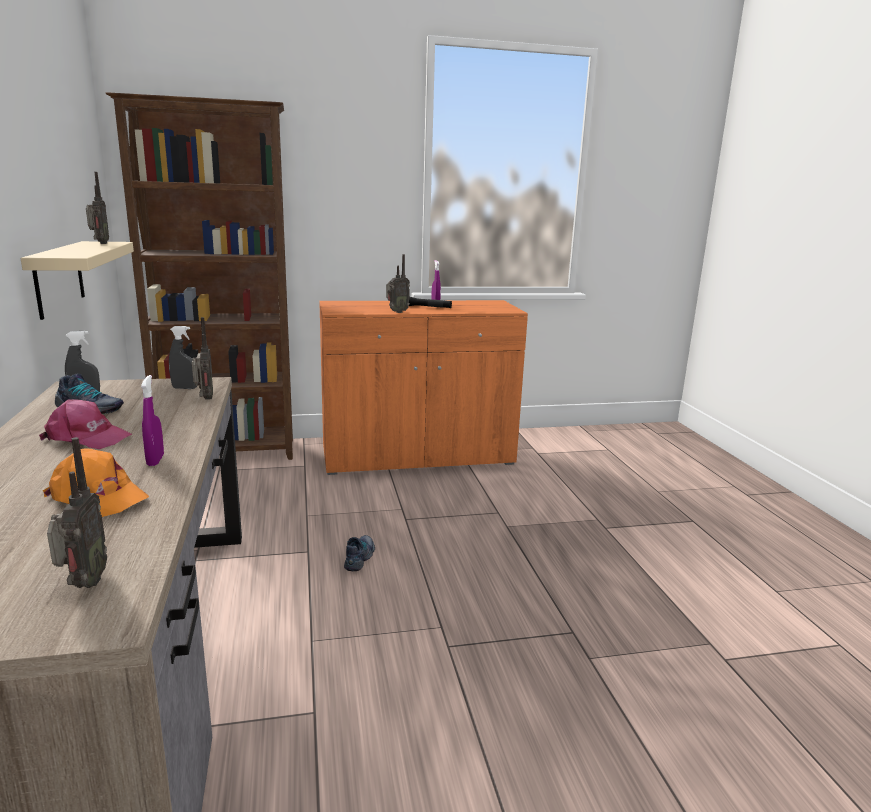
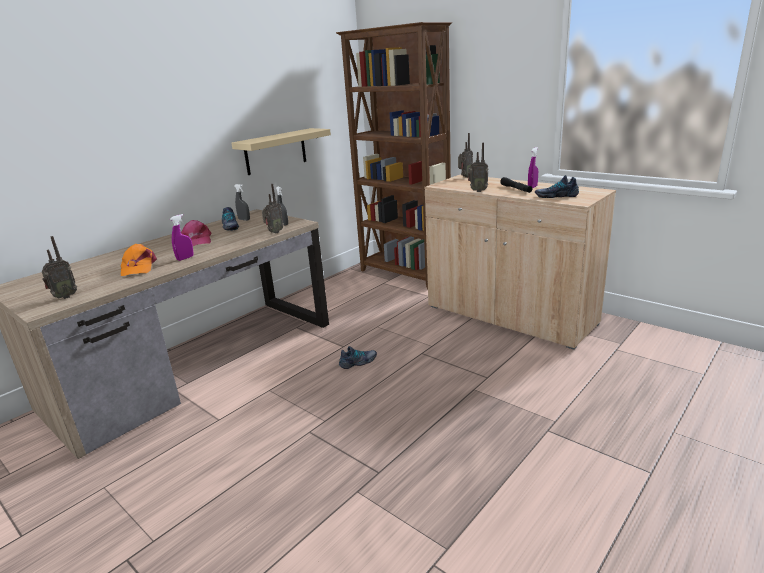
camera: 55 degrees right, 5 degrees up
radio [86,172,109,244] -> radio moved to [458,133,473,178]
orange cabinet [319,300,528,475] -> beige cabinet [425,174,616,350]
none -> shoe [535,175,579,198]

